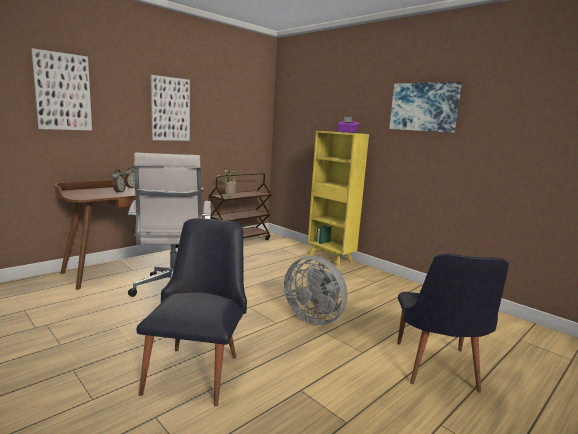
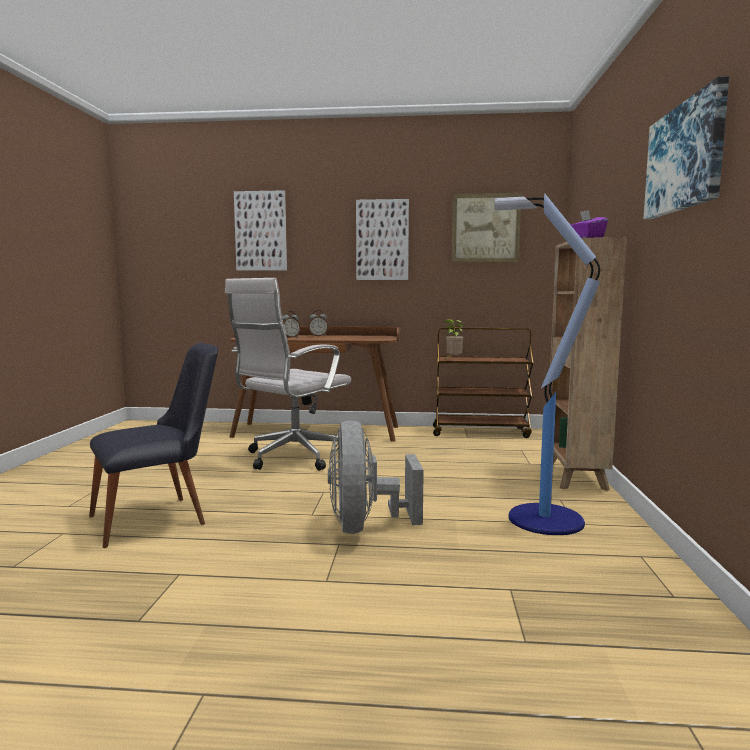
camera: 50 degrees right, 5 degrees down
yellow bookcase [308,131,369,266] -> brown bookcase [549,237,627,491]
black chair [397,253,509,393] -> none
none -> picture [452,193,522,262]
none -> floor lamp [494,194,600,535]

